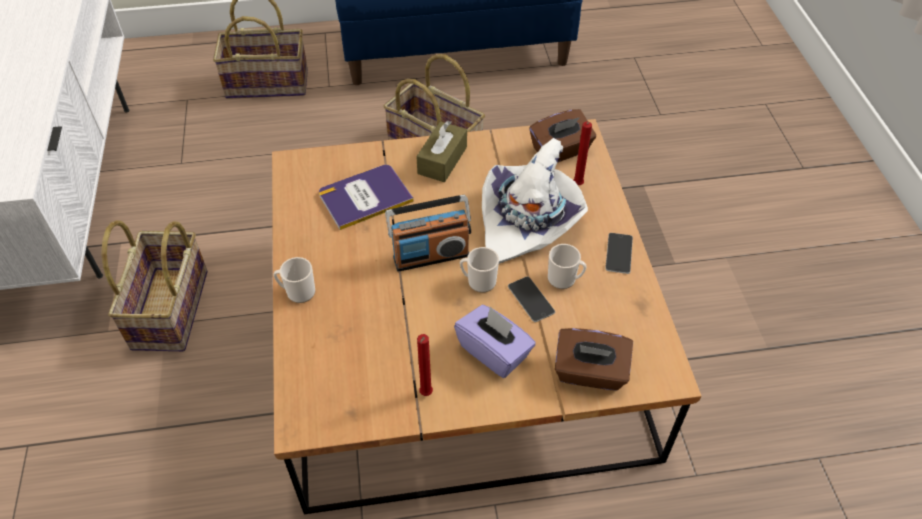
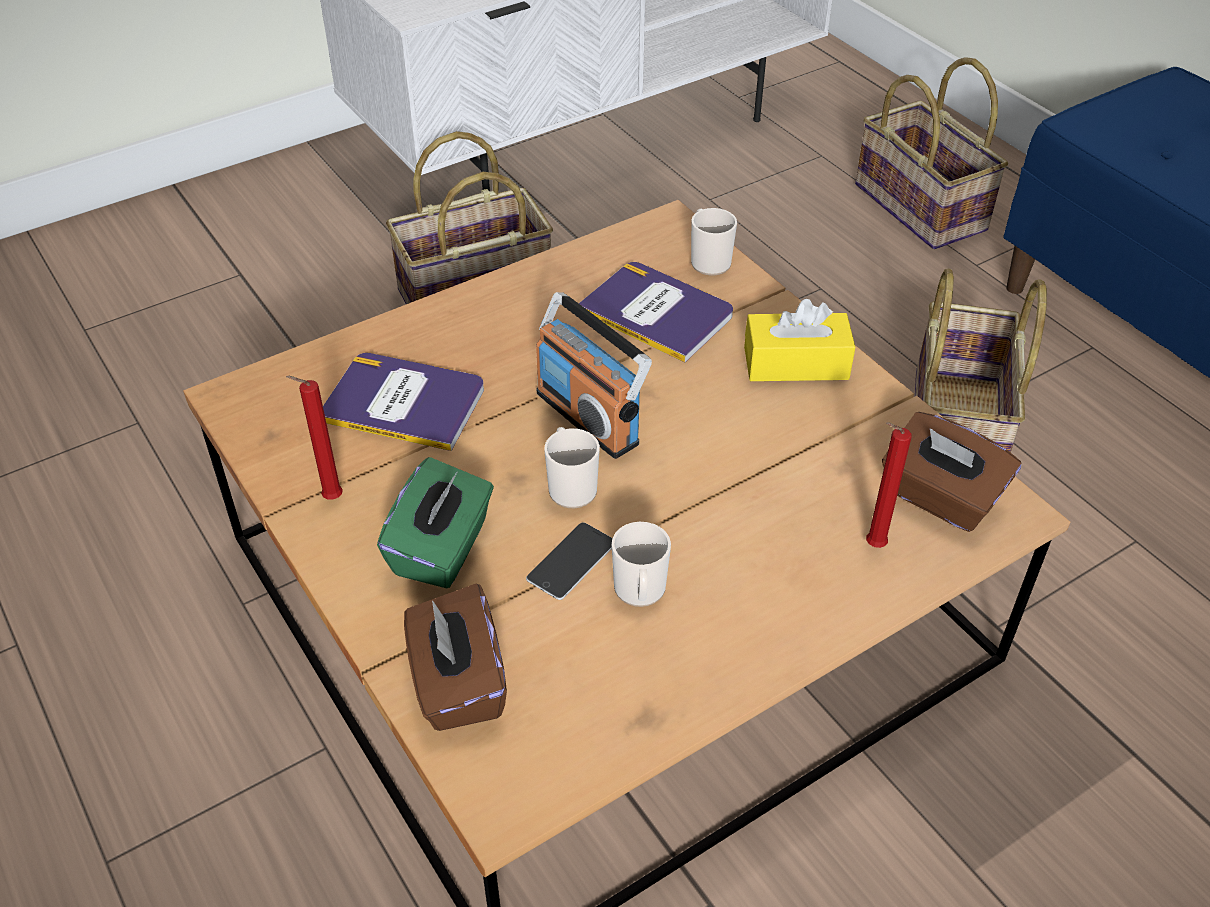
camera: 65 degrees right, 5 degrees down
mug [273,257,315,303] -> mug moved to [691,208,737,276]
brown tissue box [416,121,467,182] -> yellow tissue box [744,299,855,381]
purple tissue box [454,305,536,378] -> green tissue box [377,457,494,588]
white hat [482,138,588,264] -> none
phone [605,233,633,274] -> none
none -> book [323,353,484,451]

